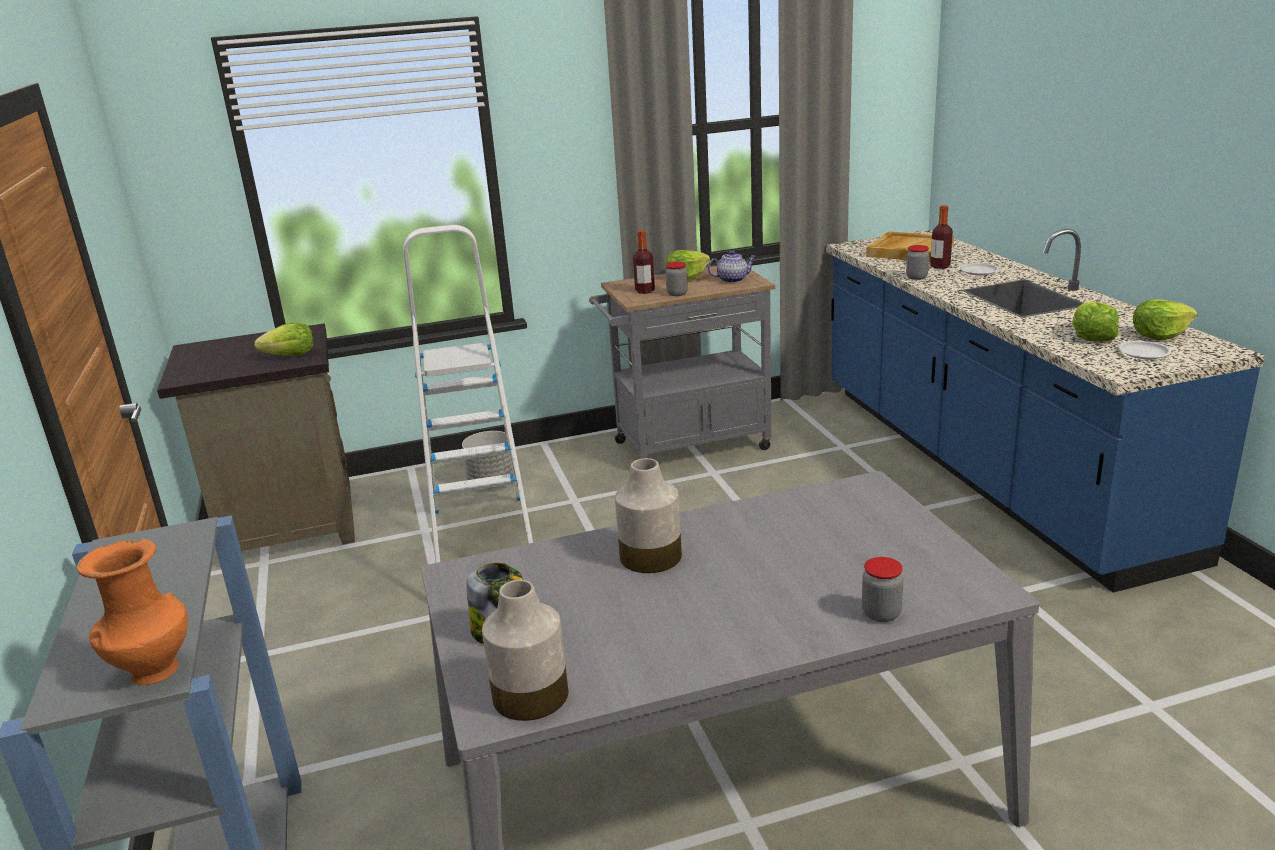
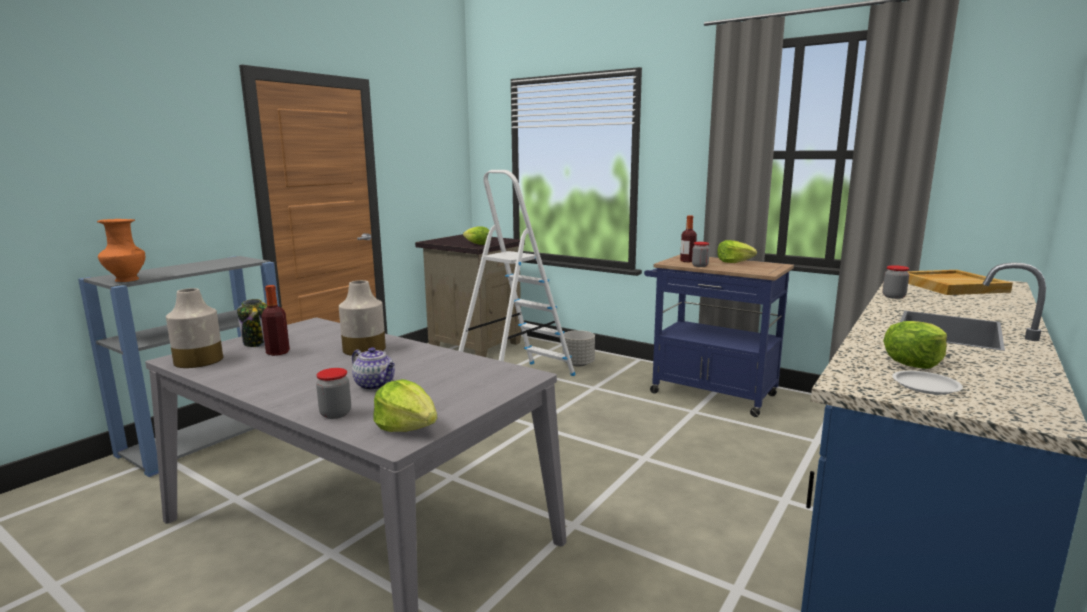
camera: 50 degrees right, 10 degrees down
grey cart [589,266,775,459] -> blue cart [644,254,794,417]
teapot [708,251,756,283] -> teapot moved to [352,347,395,390]
bottle [930,205,953,269] -> bottle moved to [261,285,290,356]
white plate [960,263,999,275] -> none
lettuce [1133,299,1197,340] -> lettuce moved to [374,379,437,432]

